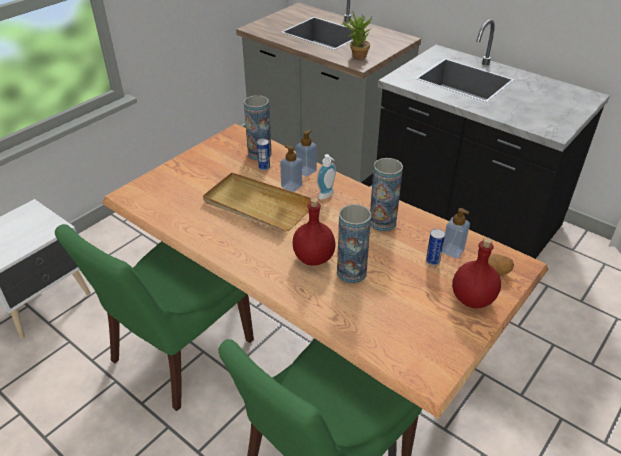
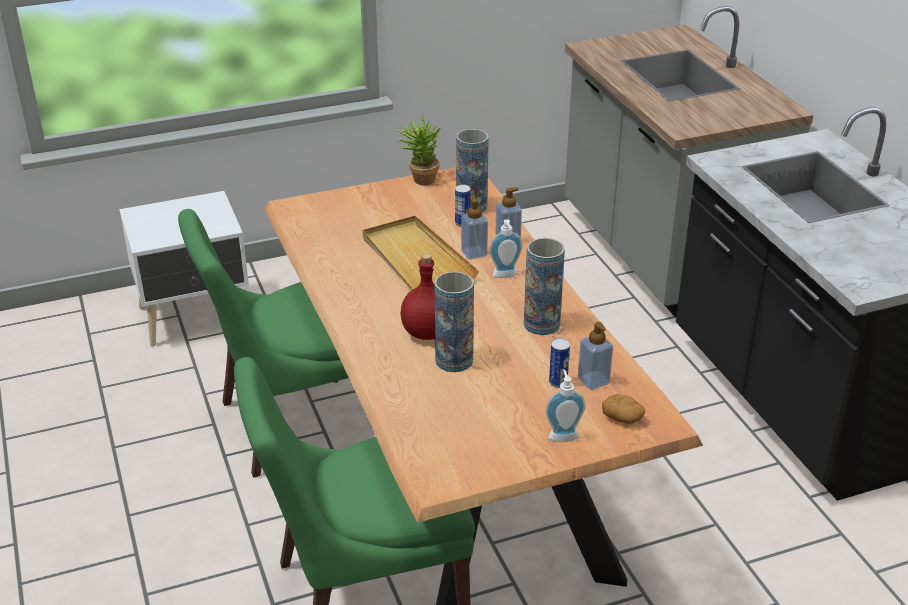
camera: 30 degrees right, 5 degrees down
potted plant [342,12,373,59] -> potted plant moved to [395,115,441,185]
red bottle [452,237,501,308] -> soap dispenser [546,369,586,442]

